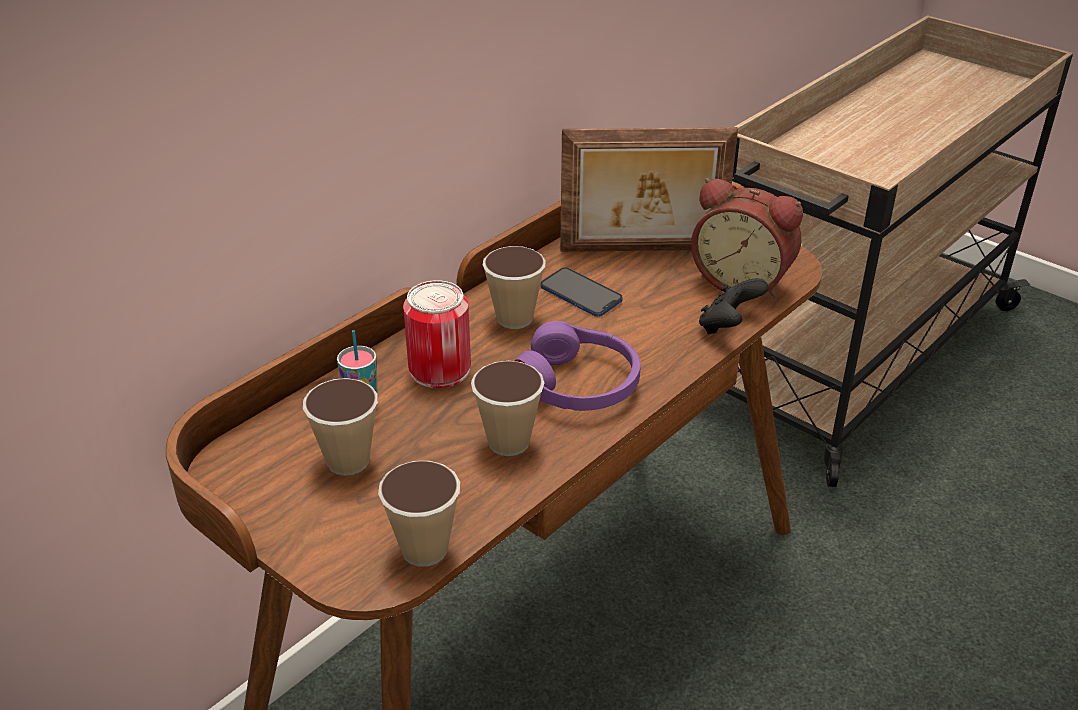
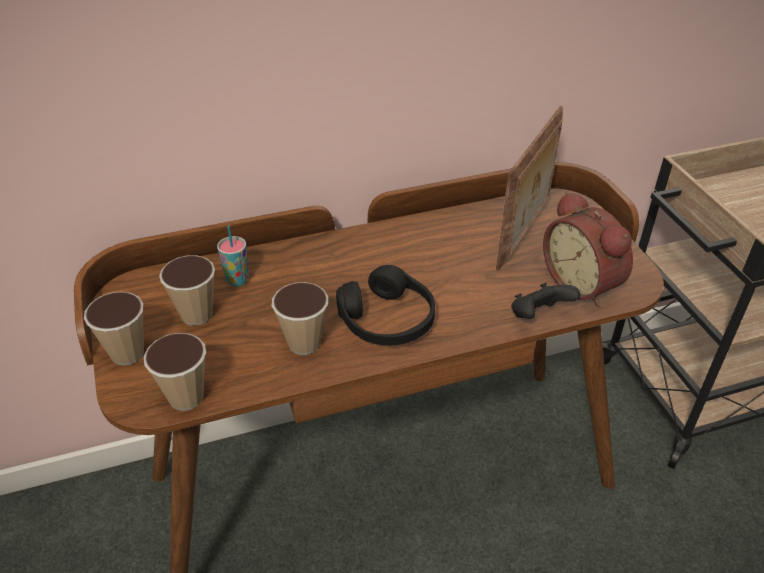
camera: 30 degrees right, 5 degrees up
can [403,280,471,388] -> none
cup [483,246,546,329] -> cup moved to [84,292,144,366]
purple headphones [514,321,641,411] -> black headphones [336,265,435,346]
phone [540,267,623,317] -> none
picture frame [560,127,738,252] -> picture frame turned 90 degrees counterclockwise [496,106,563,271]

